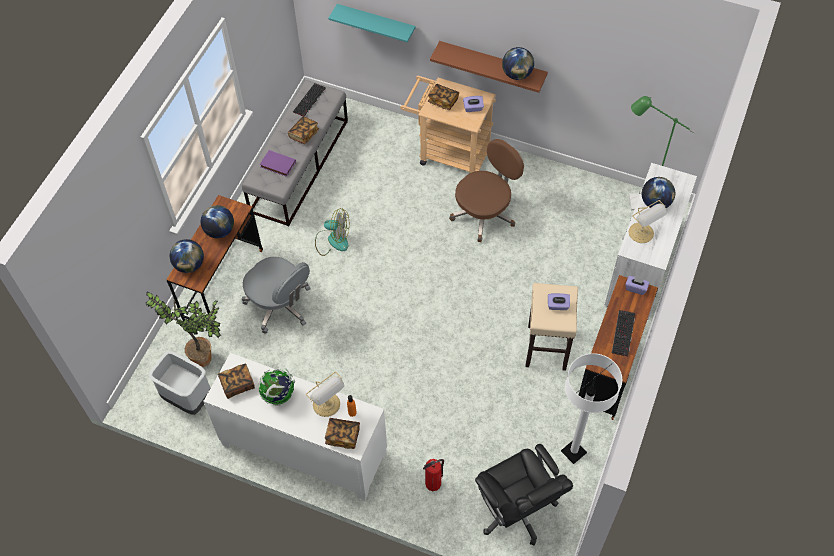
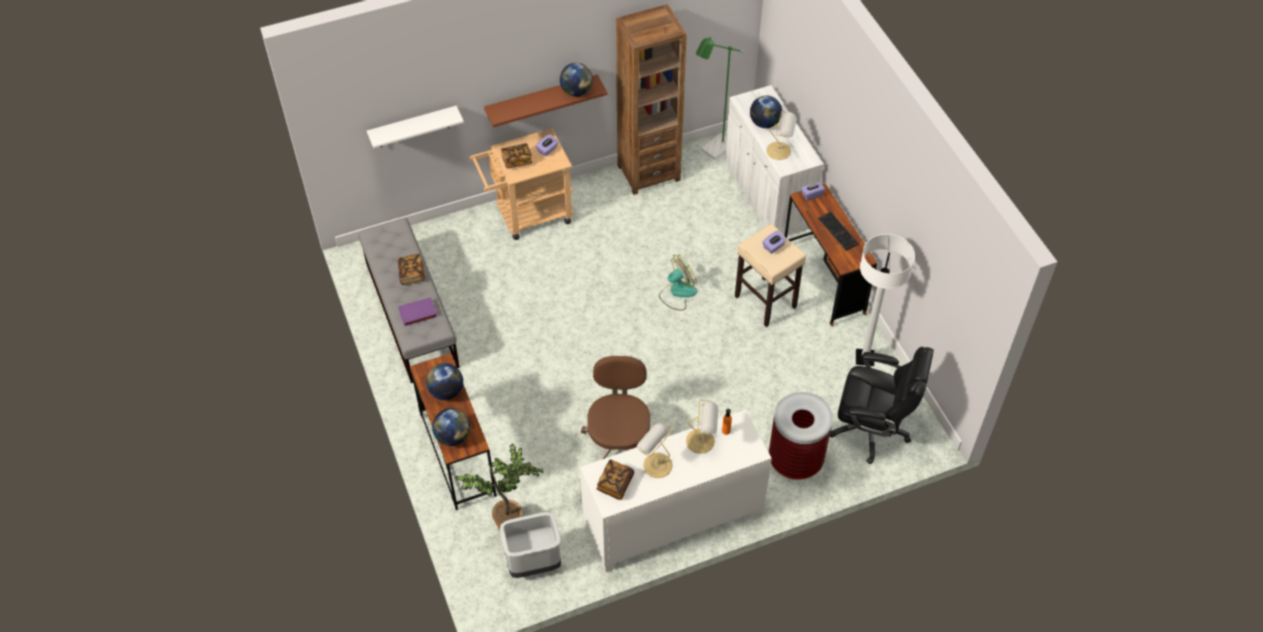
camera: 45 degrees left, 5 degrees down
grey office chair [242,257,311,334] -> none
globe [258,368,295,406] -> table lamp [637,423,673,478]
keyboard [293,83,326,117] -> none
fan [315,208,349,256] -> fan moved to [659,255,697,311]
book [325,418,360,449] -> none
turquoise shelf [328,4,416,42] -> white shelf [367,106,464,148]
fire extinguisher [423,459,444,491] -> trash can [769,392,833,480]
brown office chair [449,139,524,242] -> brown office chair moved to [581,356,652,461]
none -> brown bookcase [616,4,687,195]

